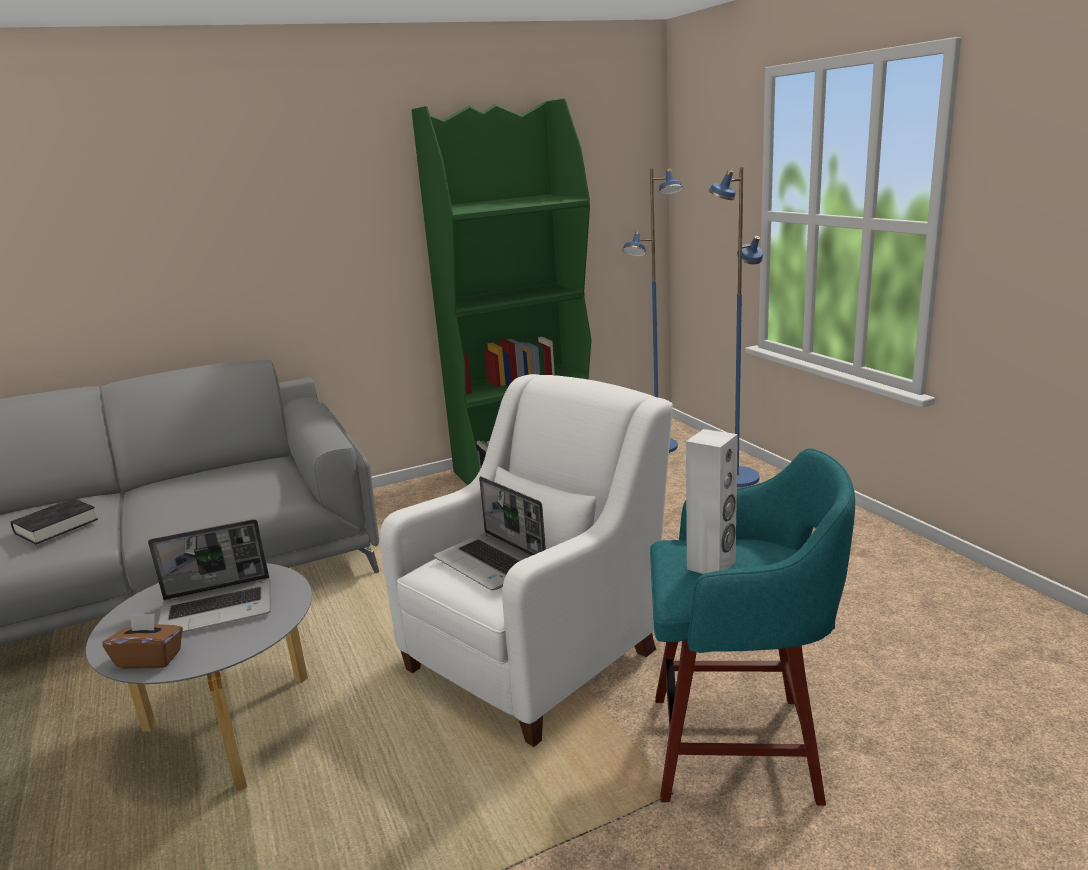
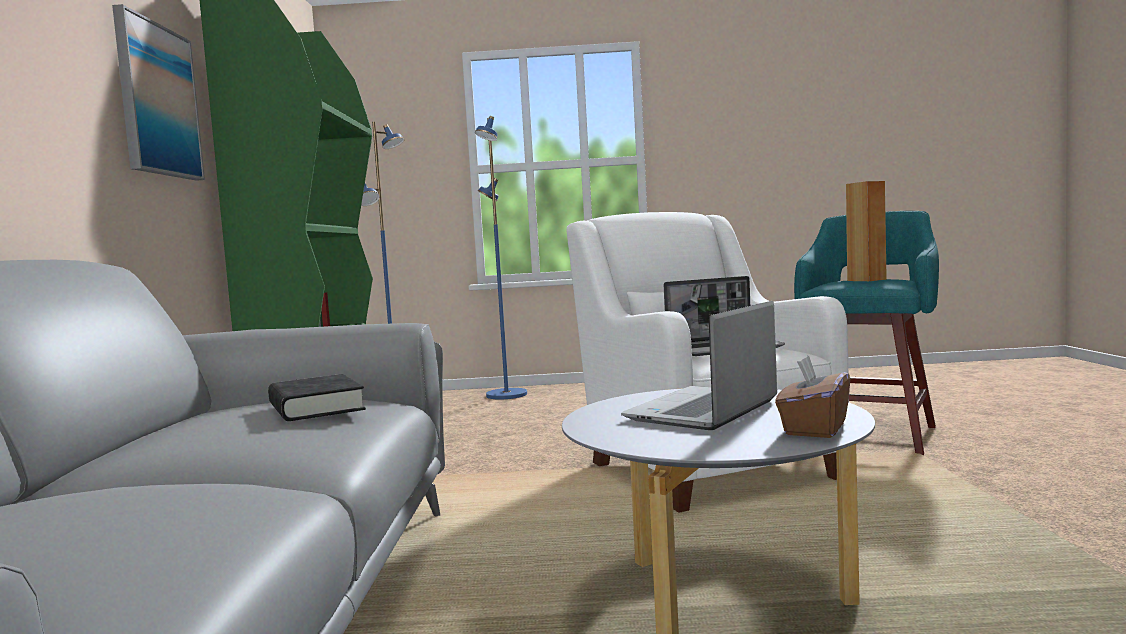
camera: 65 degrees left, 15 degrees down
black book [10,498,98,545] -> black book moved to [268,374,366,421]
laptop [148,519,271,633] -> laptop turned 150 degrees counterclockwise [621,301,777,430]
white speaker [686,429,738,574] -> brown speaker [846,181,887,281]
none -> picture [112,4,205,181]

